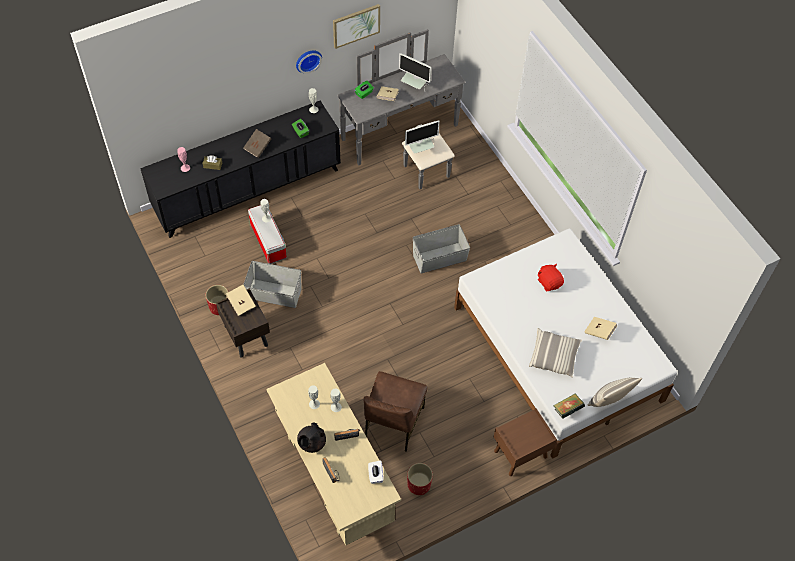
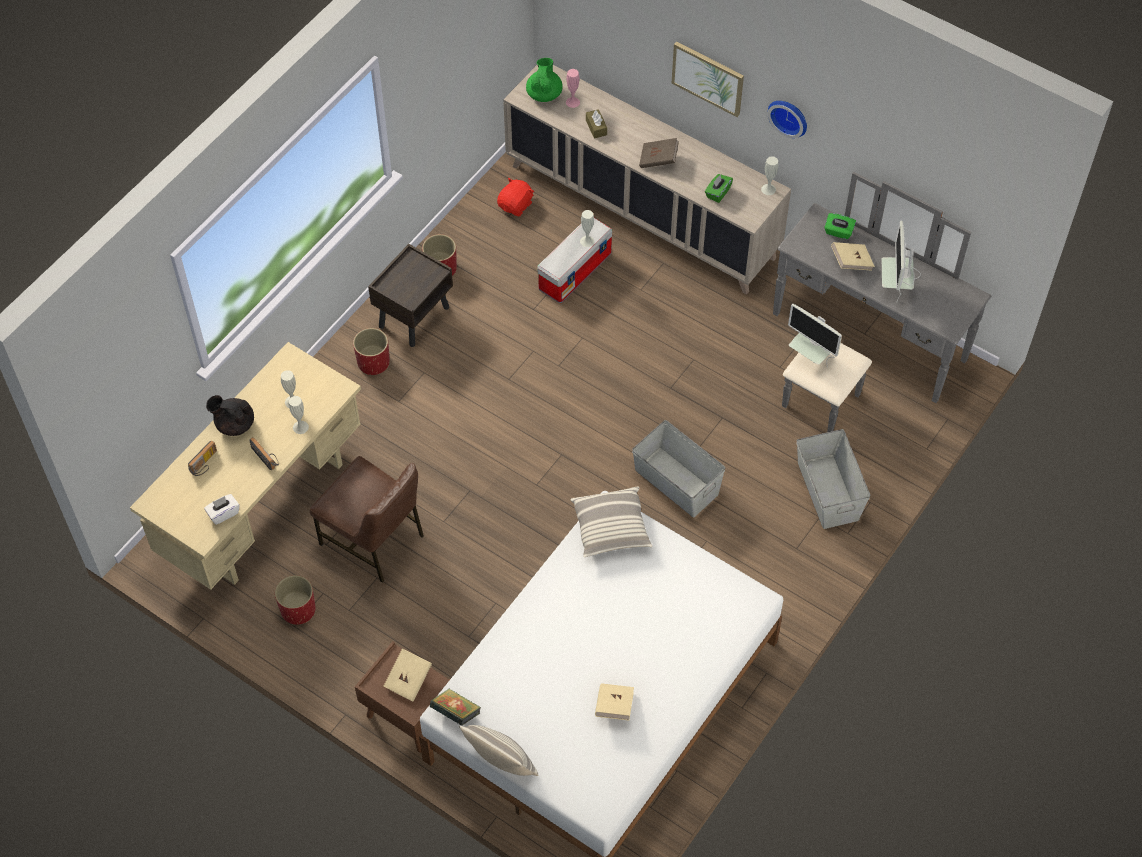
camera: 65 degrees right, 0 degrees up
black cabinet [140,101,341,238] -> beige cabinet [503,65,791,295]
beige book [226,285,256,316] -> beige book moved to [383,649,432,701]
grey storage box [243,261,302,308] -> grey storage box moved to [796,429,870,529]
picture [333,4,380,49] -> picture moved to [671,41,744,117]
brown chair [363,371,428,452] -> brown chair turned 135 degrees counterclockwise [310,456,424,583]
pillow [529,328,582,377] -> pillow moved to [570,487,652,557]
red plush toy [538,264,564,291] -> red plush toy moved to [497,178,534,216]
none -> red planter [353,328,390,375]
none -> green teapot [526,58,563,102]

